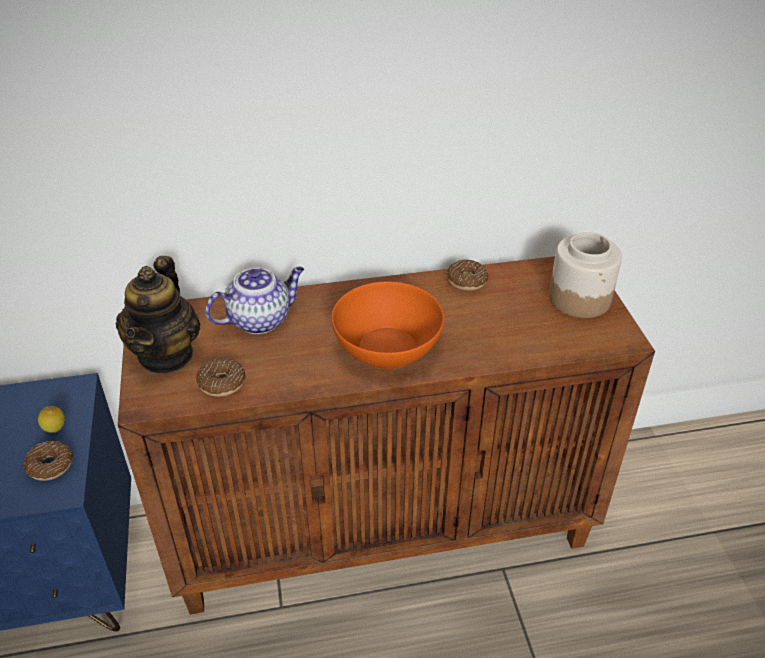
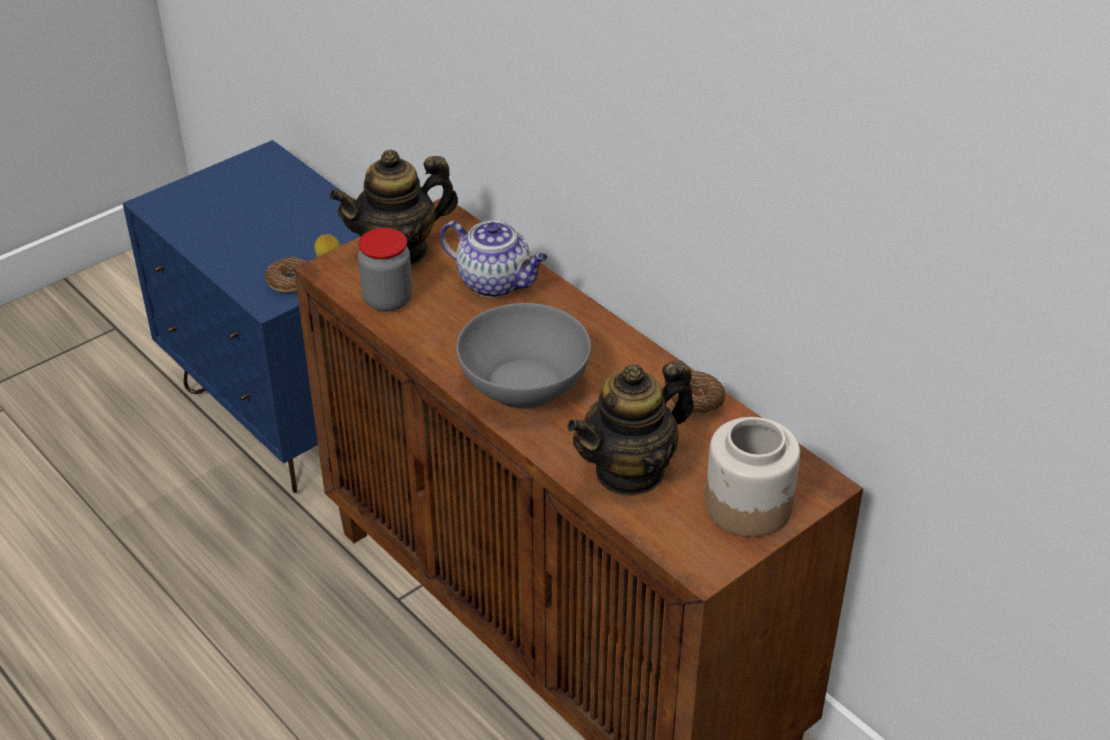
camera: 60 degrees right, 0 degrees up
donut [196,358,246,396] -> jar [358,228,412,312]
orange bowl [331,282,444,369] -> grey bowl [456,303,591,409]
none -> teapot [567,360,694,497]

